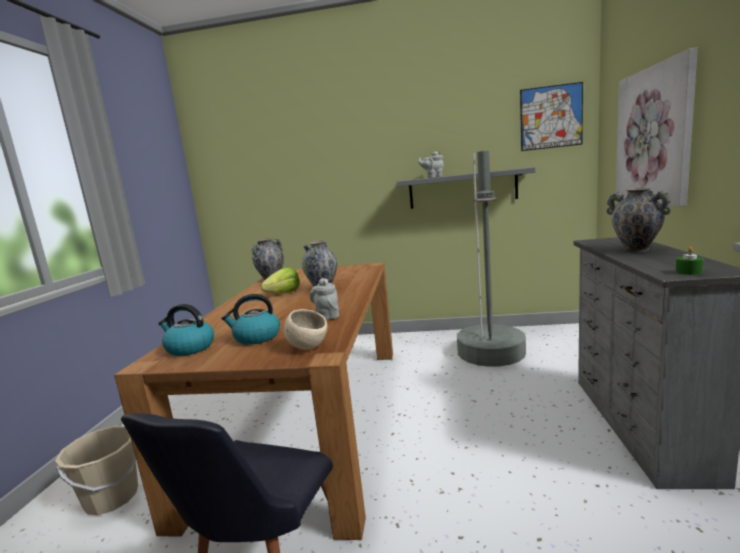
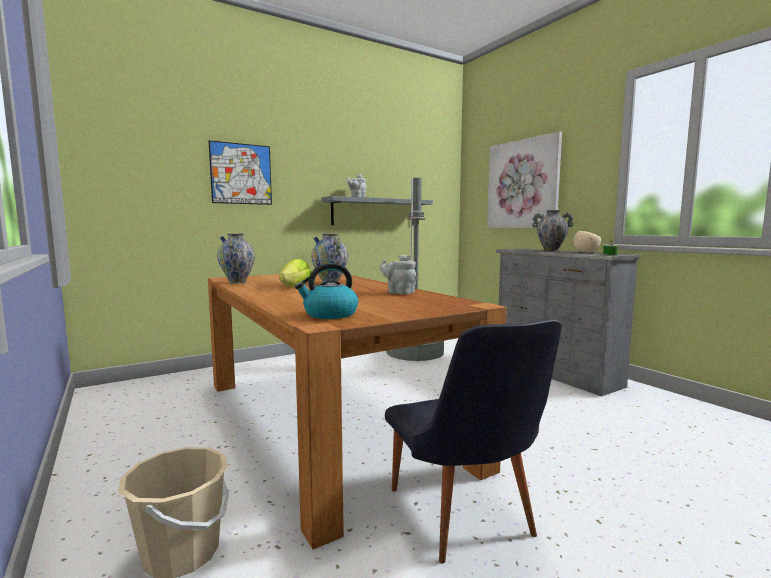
camera: 40 degrees left, 5 degrees down
kettle [221,294,280,345] -> none
beige bowl [284,309,327,349] -> beige bowl moved to [574,231,601,253]
picture [520,82,583,151] -> picture moved to [209,140,272,205]

